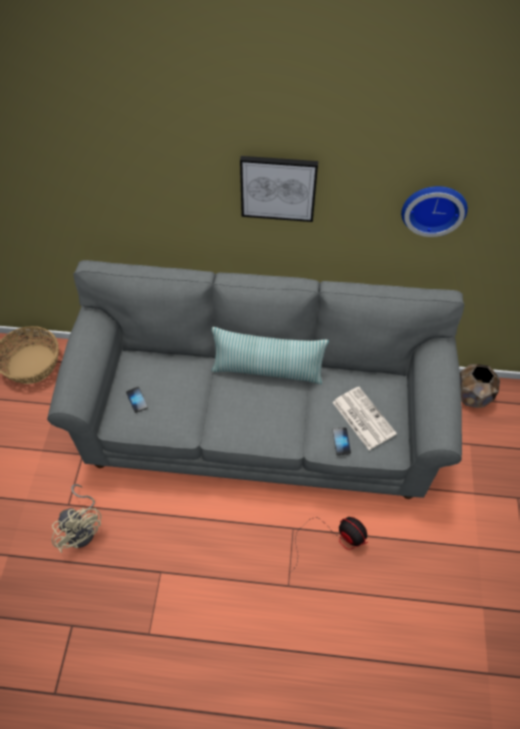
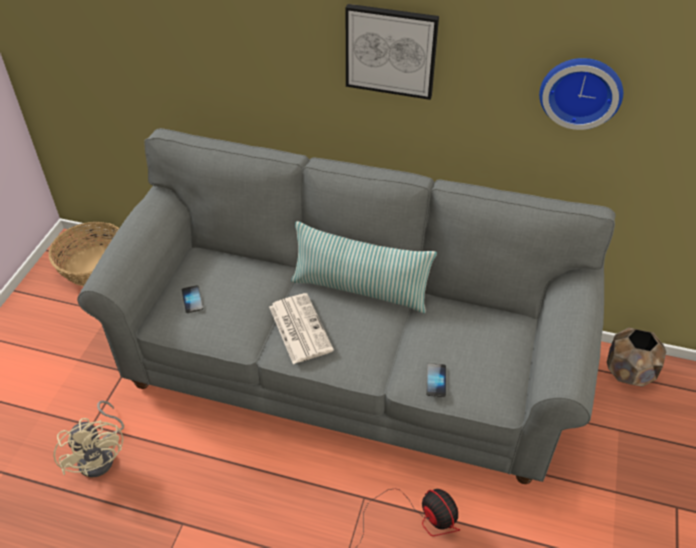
camera: 10 degrees right, 10 degrees down
newspaper [332,387,397,450] -> newspaper moved to [269,293,334,364]

